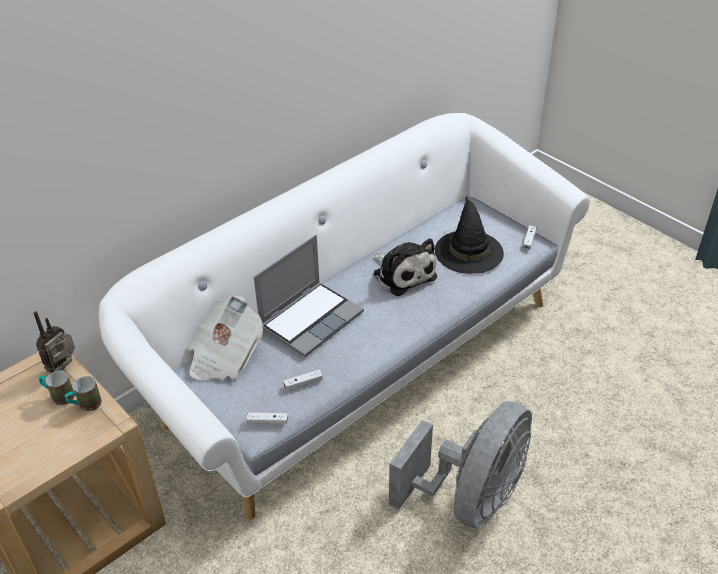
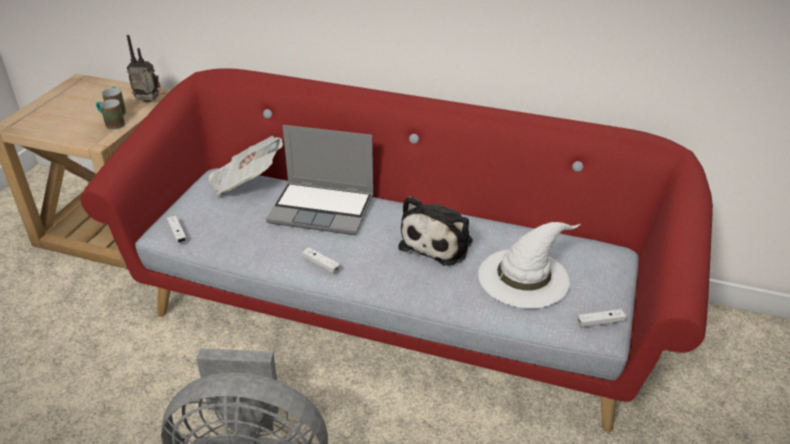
camera: 60 degrees right, 5 degrees down
white sofa [99,113,590,520] -> red sofa [81,68,713,432]
white game controller [283,370,323,390] -> white game controller moved to [302,247,340,274]
black hat [435,196,504,274] -> white hat [478,222,580,308]

